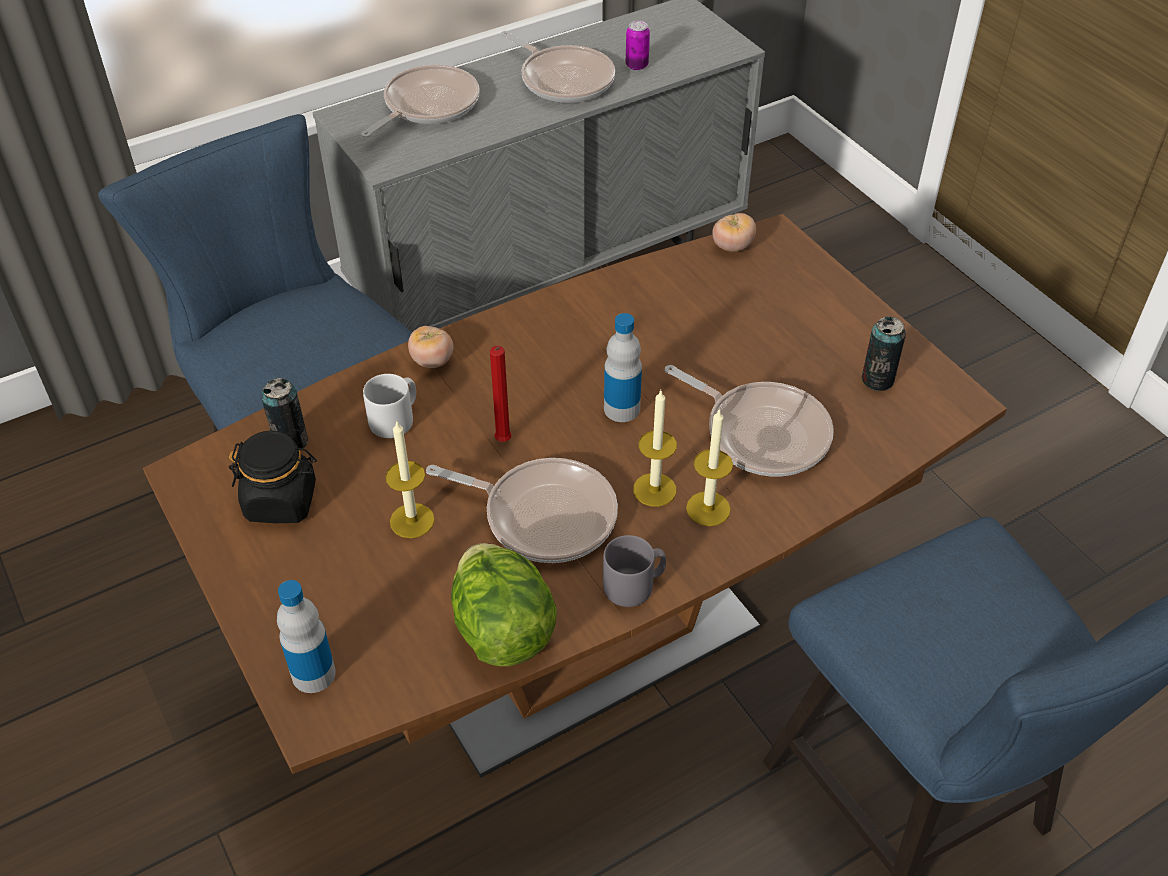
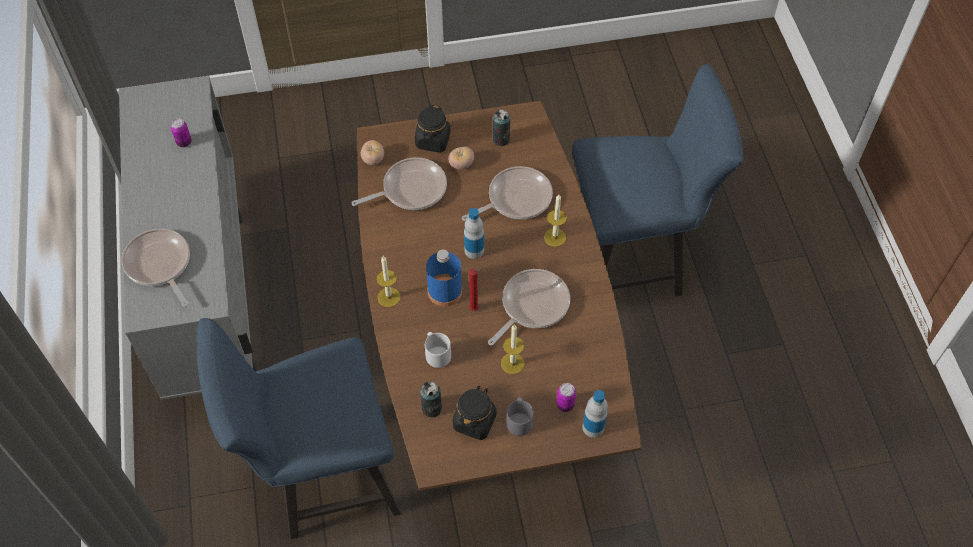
camera: 70 degrees left, 10 degrees up
tomato [408,326,454,368] -> tomato moved to [448,147,474,170]
lettuce [451,543,557,666] -> none
frying pan [501,31,615,103] -> frying pan moved to [352,157,447,210]
grey mug [603,535,666,607] -> grey mug moved to [506,397,534,436]
candle [633,391,677,507] -> candle moved to [376,256,401,307]
none -> black jar [415,105,451,152]
none -> blue bottle [426,249,463,307]
none -> can [556,383,576,412]

